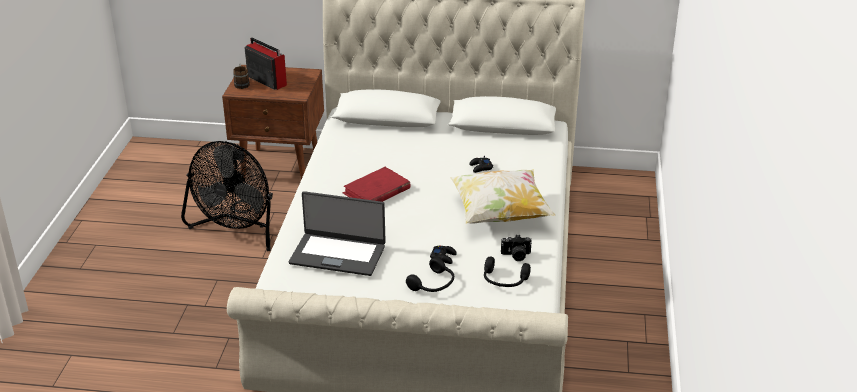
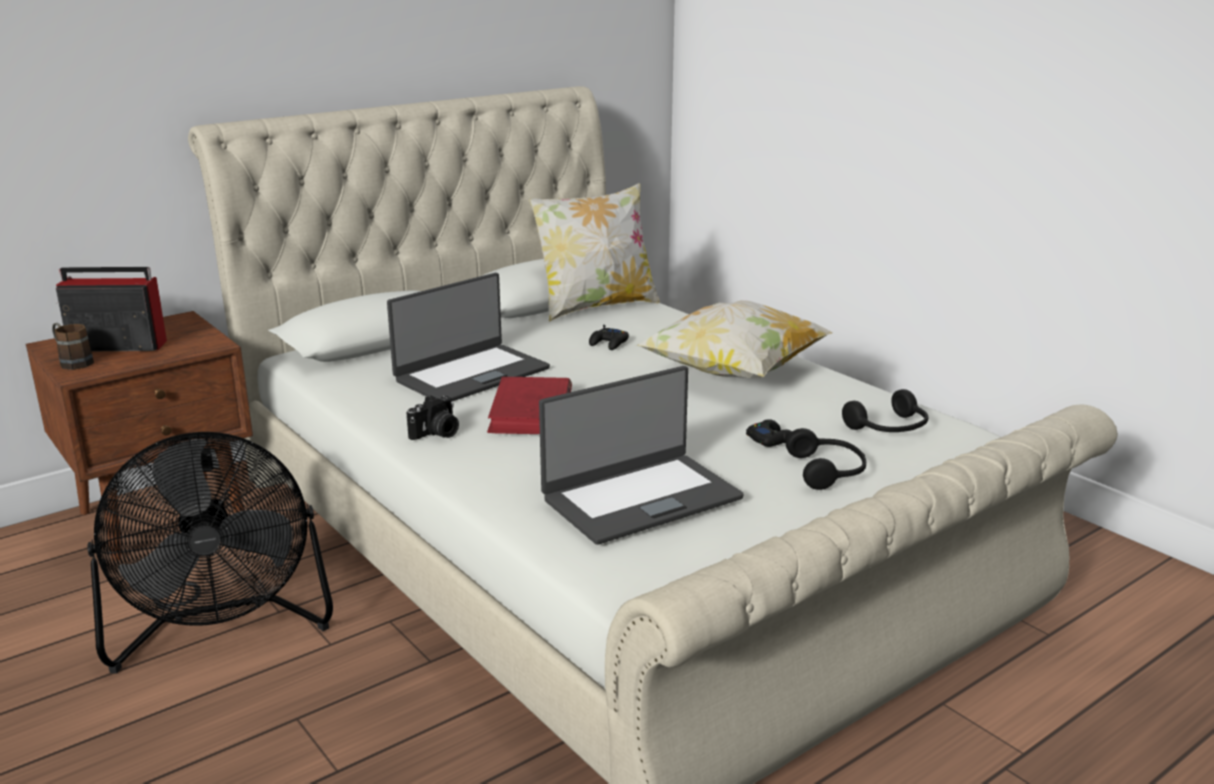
camera: 45 degrees left, 10 degrees down
camera [501,235,532,261] -> camera moved to [407,395,459,440]
none -> laptop [387,273,550,401]
none -> pillow [528,183,660,322]

